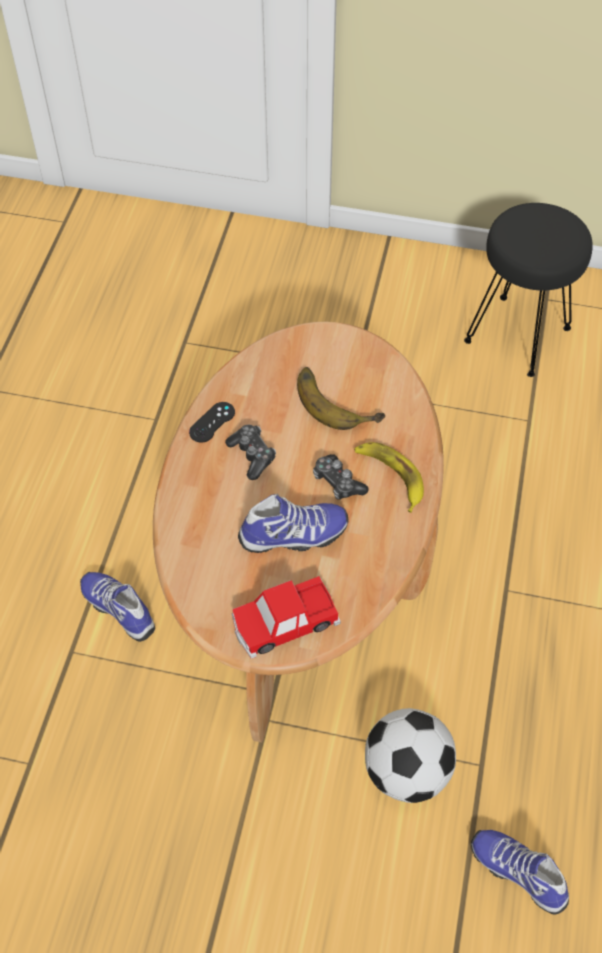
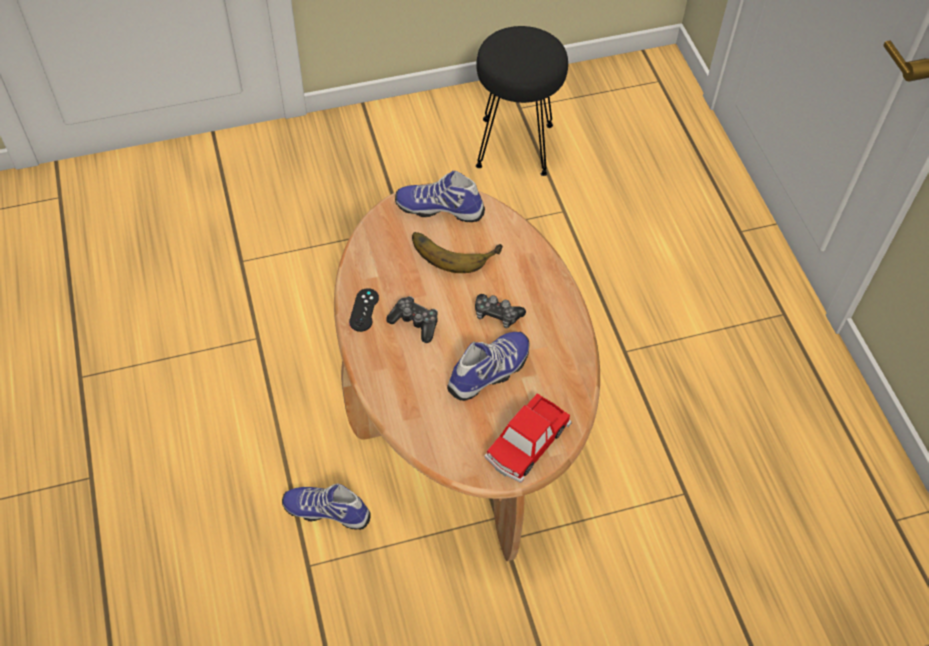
camera: 30 degrees left, 0 degrees up
banana [354,442,424,513] -> none
football [365,708,456,803] -> none
shoe [471,830,569,914] -> shoe moved to [395,170,485,222]

